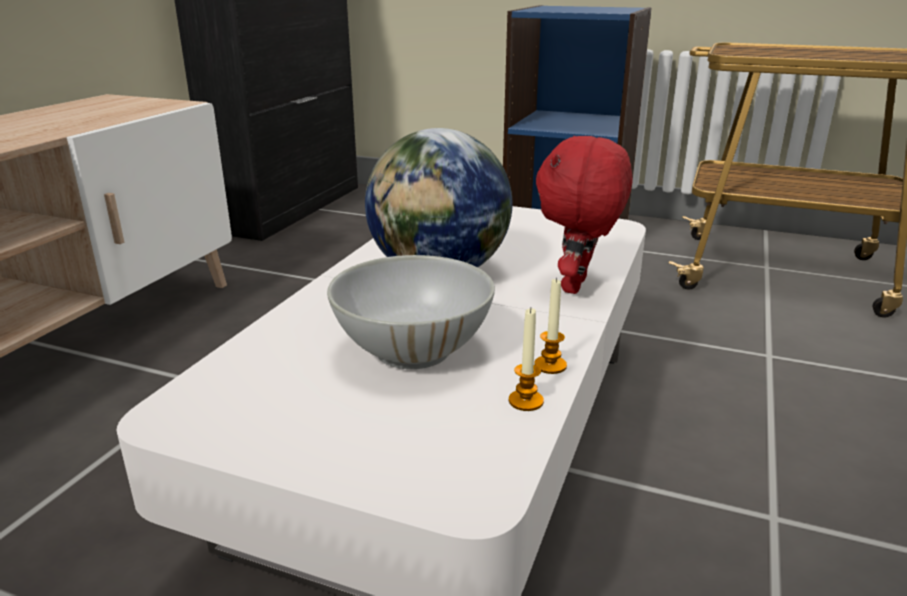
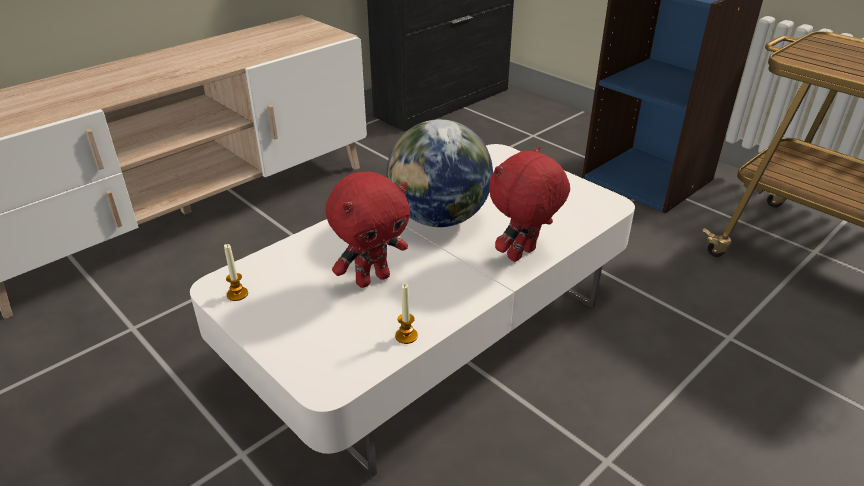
camera: 25 degrees right, 10 degrees up
white bowl [327,255,495,369] -> red plush toy [326,171,410,288]
candle [534,277,567,374] -> candle moved to [224,244,248,301]

